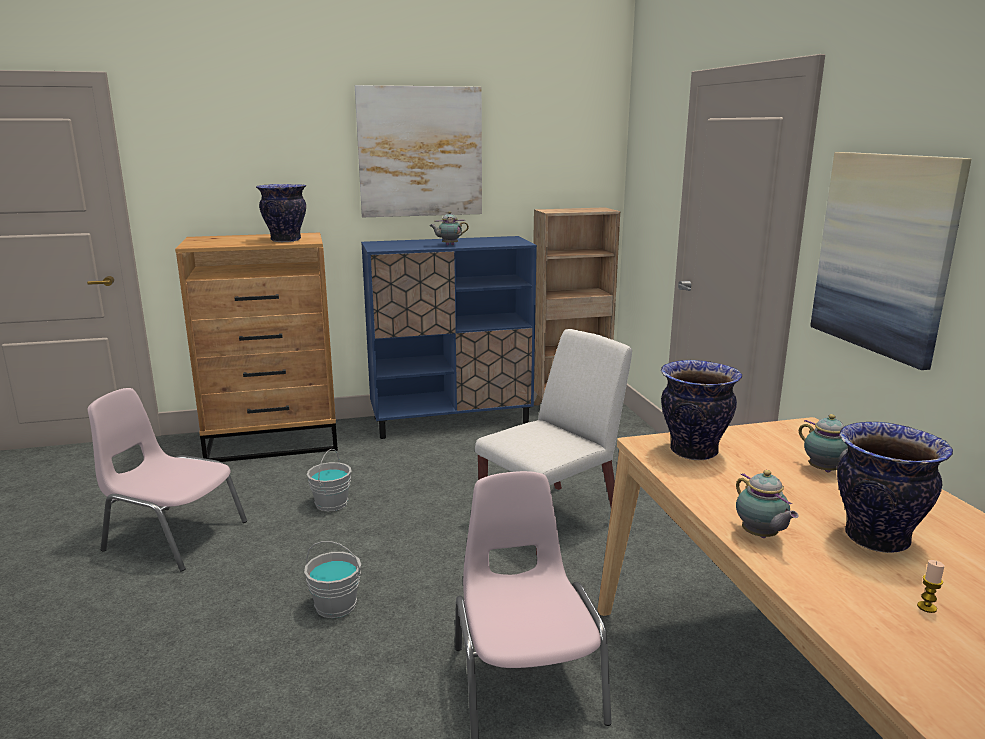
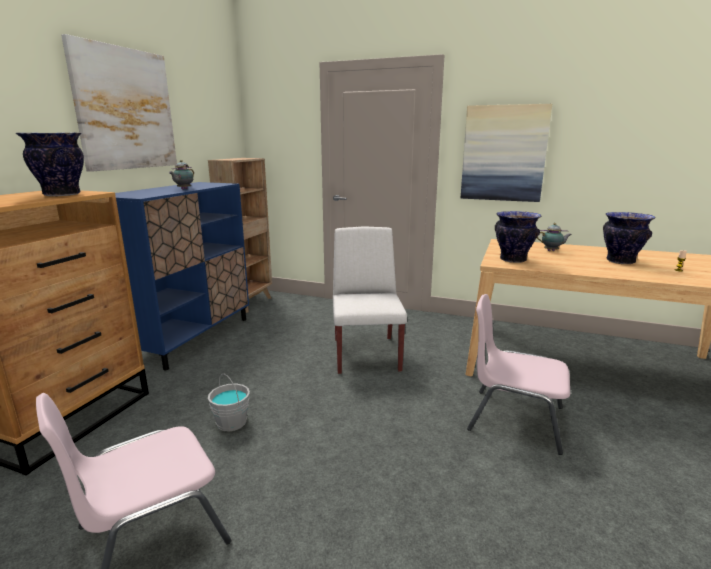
camera: 55 degrees left, 0 degrees up
grey bucket [304,541,361,618] -> none
teapot [736,470,798,538] -> none

